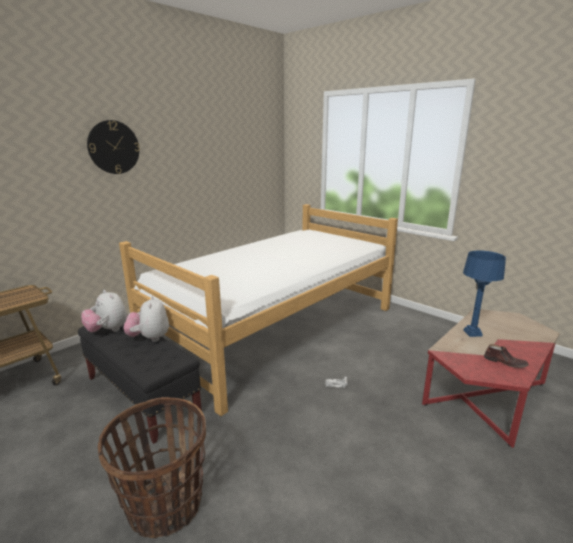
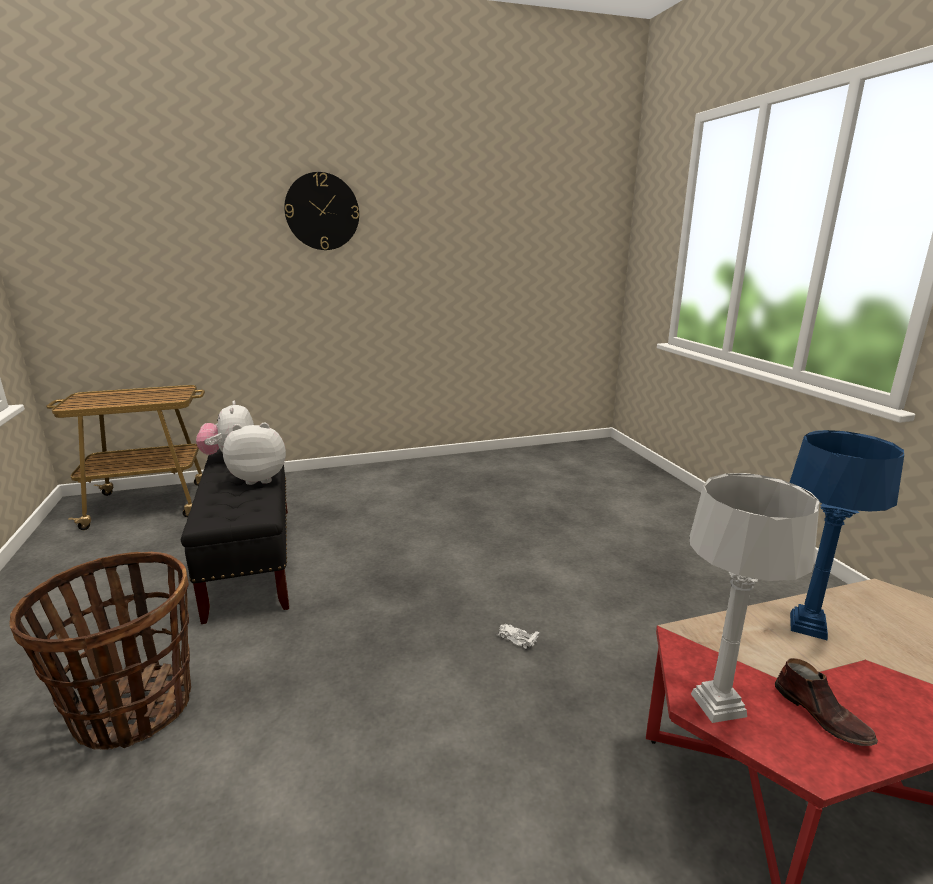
camera: 30 degrees right, 0 degrees up
bed [119,204,398,416] -> none
plush toy [124,296,169,342] -> plush toy turned 60 degrees clockwise [223,422,286,485]
none -> grey table lamp [690,473,820,723]

